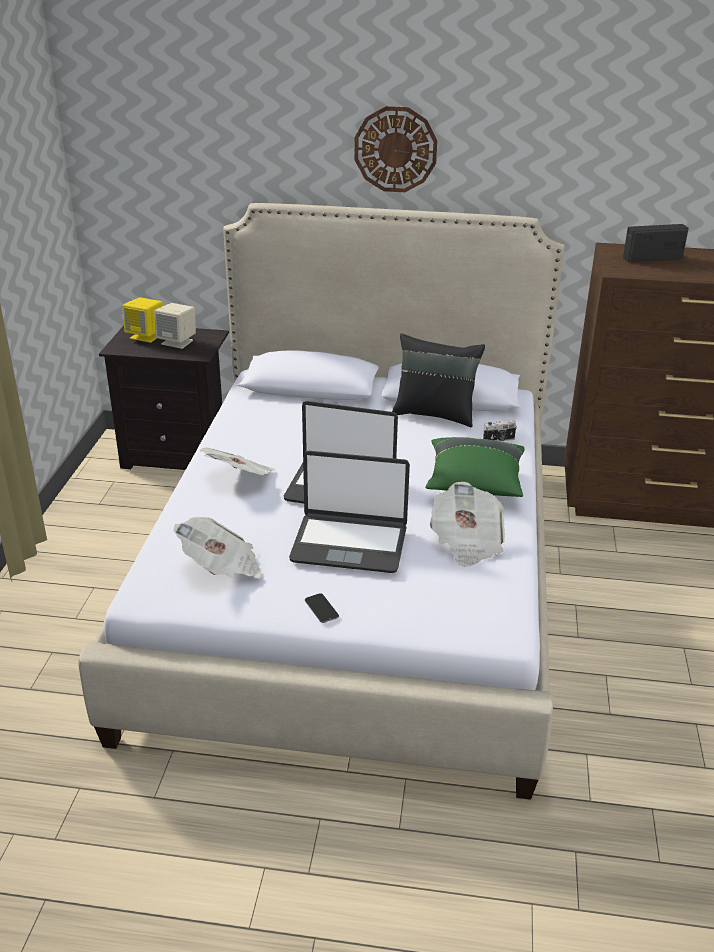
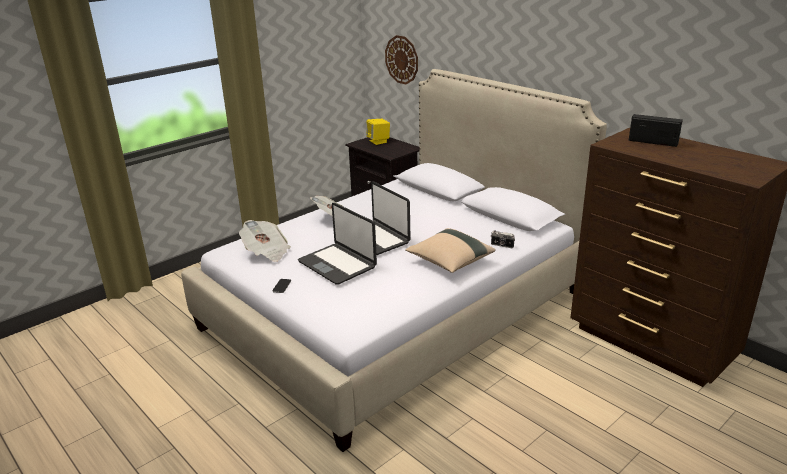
camera: 40 degrees right, 5 degrees down
beige speaker [154,303,196,349] -> none
wall clock [354,106,437,192] -> wall clock moved to [385,35,418,85]
black pillow [392,334,485,427] -> none
green pillow [425,437,525,497] -> beige pillow [405,228,496,273]
newspaper [430,482,505,567] -> none

